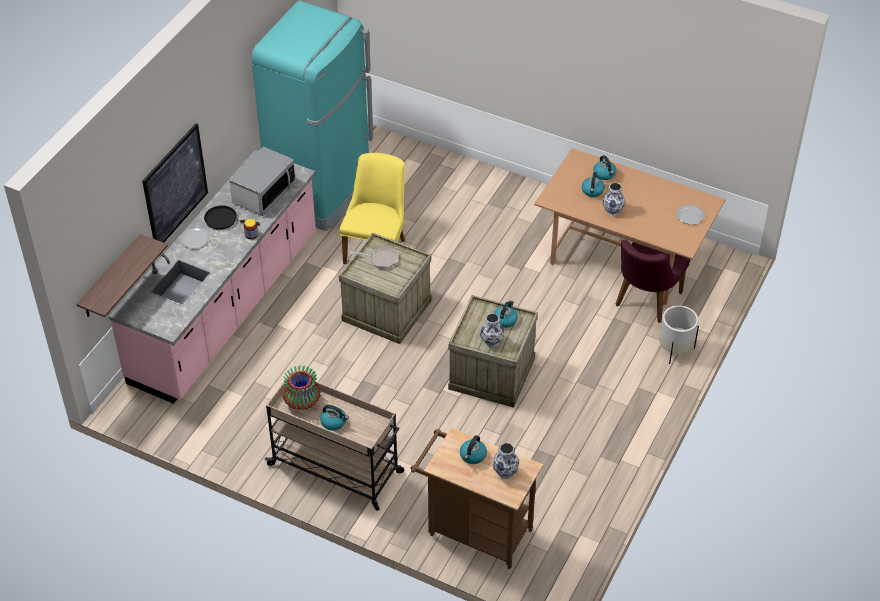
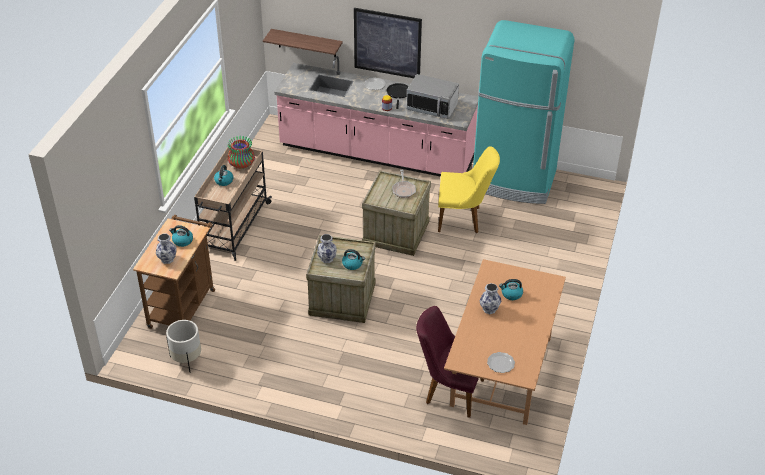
camera: 80 degrees right, 5 degrees down
kettle [593,155,616,180] -> none
white planter [659,305,699,364] -> white planter moved to [166,320,201,372]

